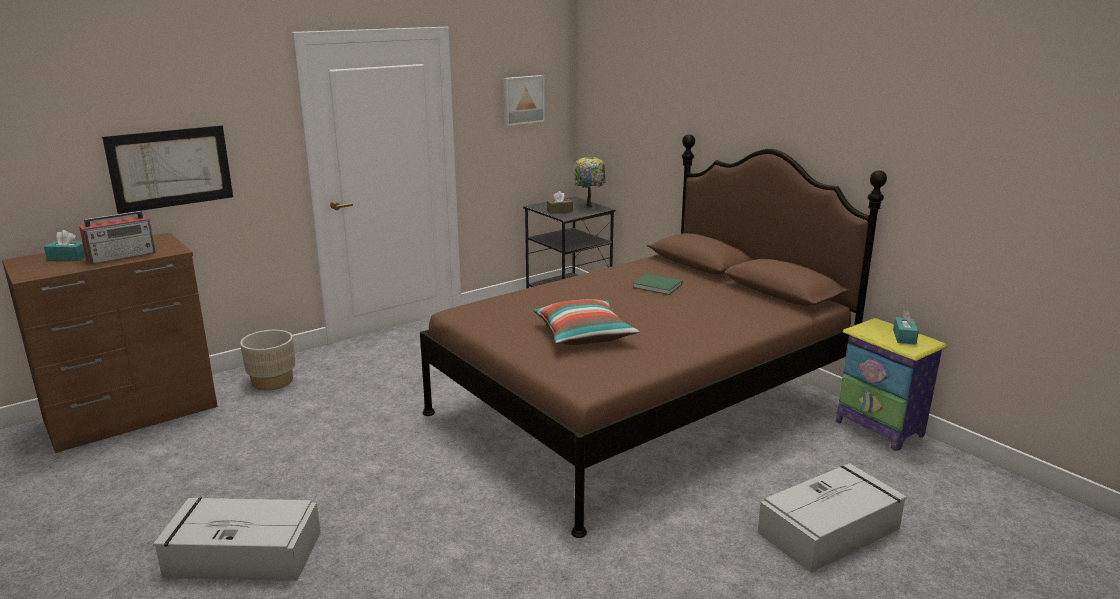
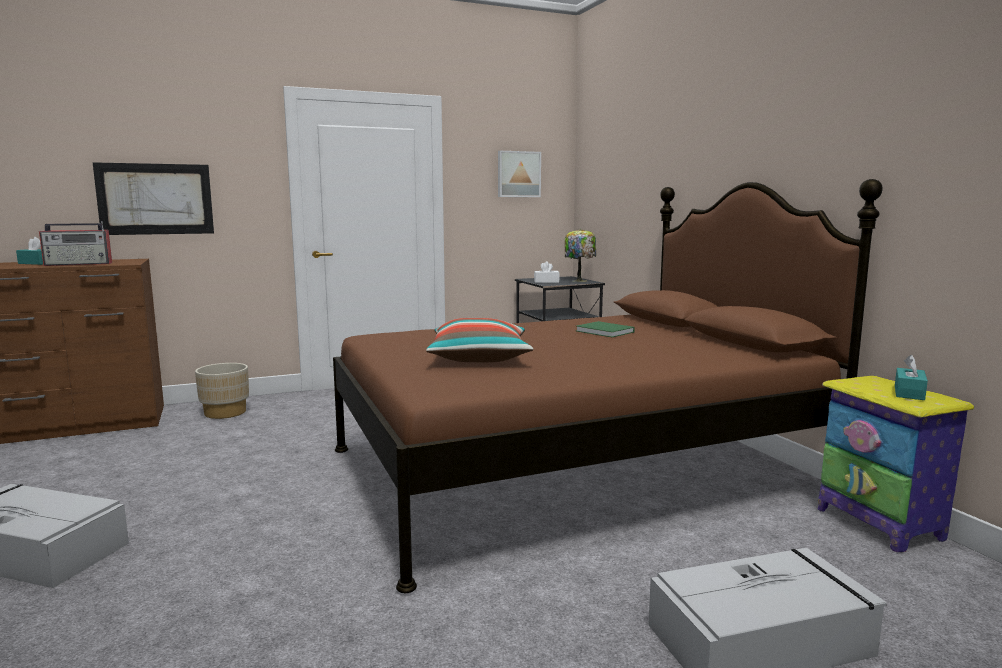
camera: 15 degrees right, 10 degrees down
brown tissue box [547,191,573,214] -> white tissue box [534,261,560,283]

